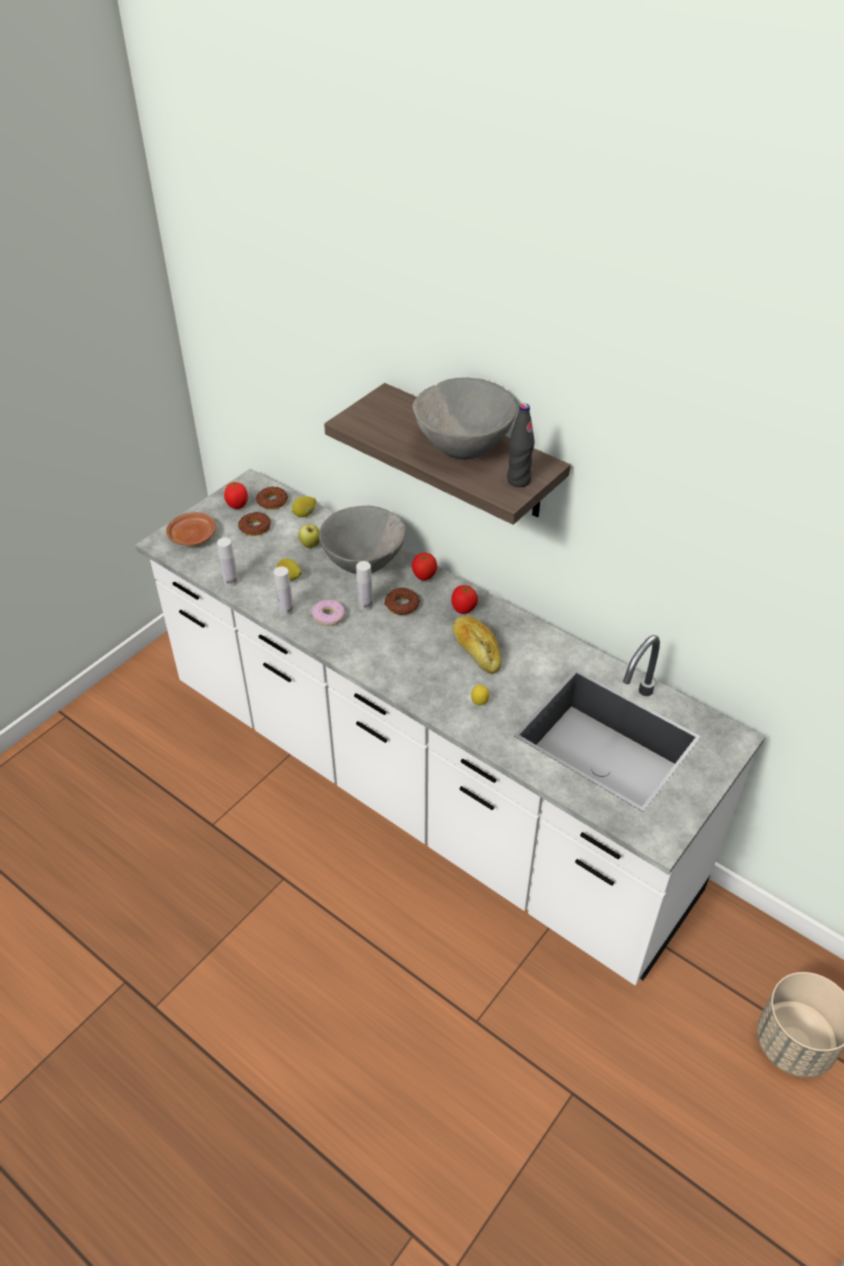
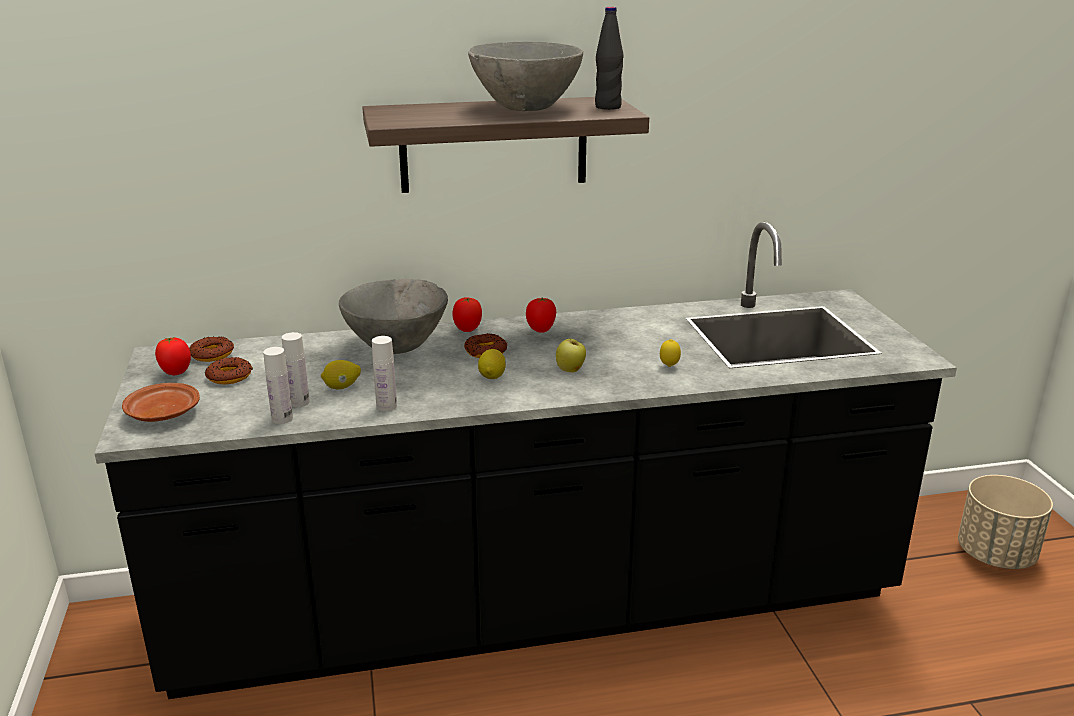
camera: 50 degrees left, 20 degrees down
white counter [135,468,765,985] -> black counter [94,222,957,699]
lemon [292,496,316,517] -> lemon moved to [478,349,506,379]
apple [298,524,320,548] -> apple moved to [556,338,586,372]
donut [312,600,345,626] -> none
white bottle [356,561,373,611] -> white bottle moved to [282,332,310,407]
bread [452,616,501,674] -> none

